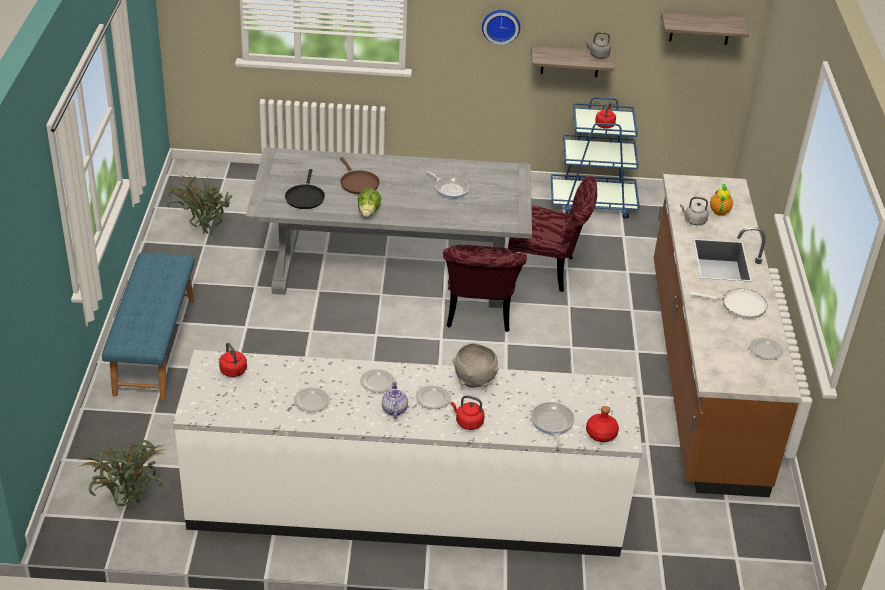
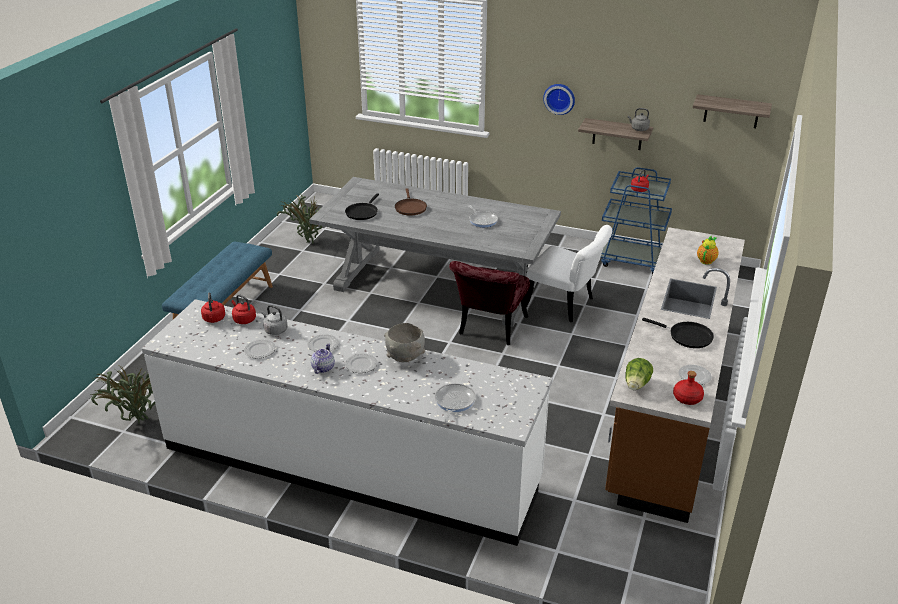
camera: 20 degrees right, 5 degrees down
lettuce [358,189,381,217] -> lettuce moved to [625,358,653,390]
red kettle [451,395,485,430] -> red kettle moved to [232,295,256,324]
red chair [508,176,597,292] -> white chair [526,225,612,322]
red bottle [586,406,619,442] -> red bottle moved to [673,371,704,405]
grey kettle [680,197,709,226] -> grey kettle moved to [261,305,288,335]
white frying pan [690,289,767,319] -> black frying pan [642,318,714,348]

